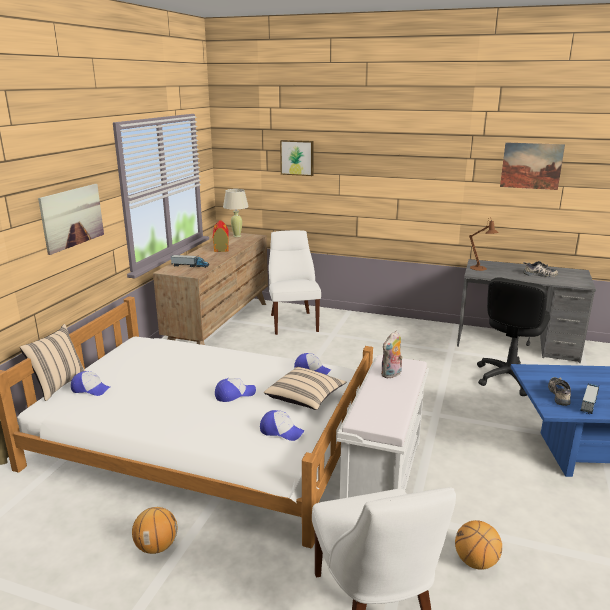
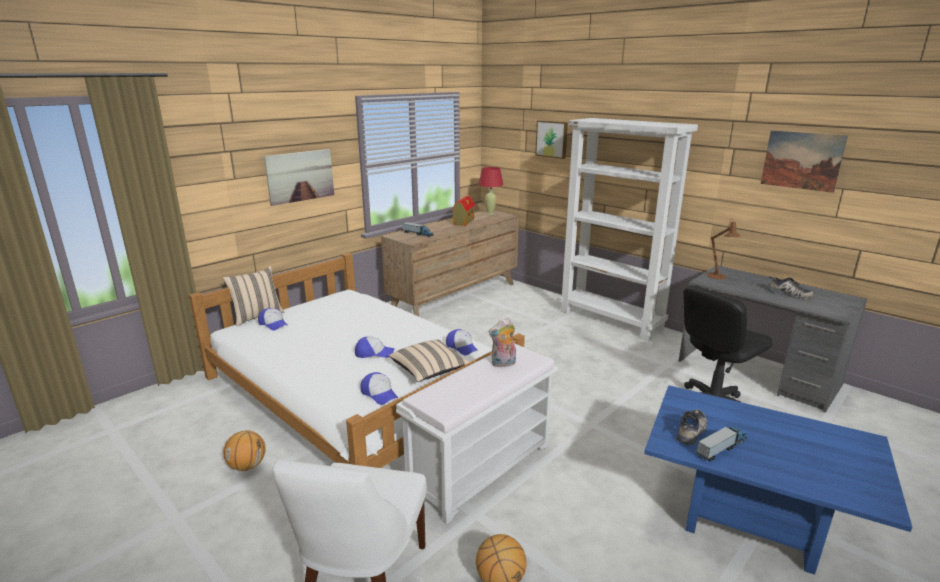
camera: 25 degrees right, 0 degrees up
beige table lamp [223,189,249,237] -> red table lamp [478,167,503,215]
white chair [269,230,321,335] -> none
none -> white bookcase [559,118,698,341]

